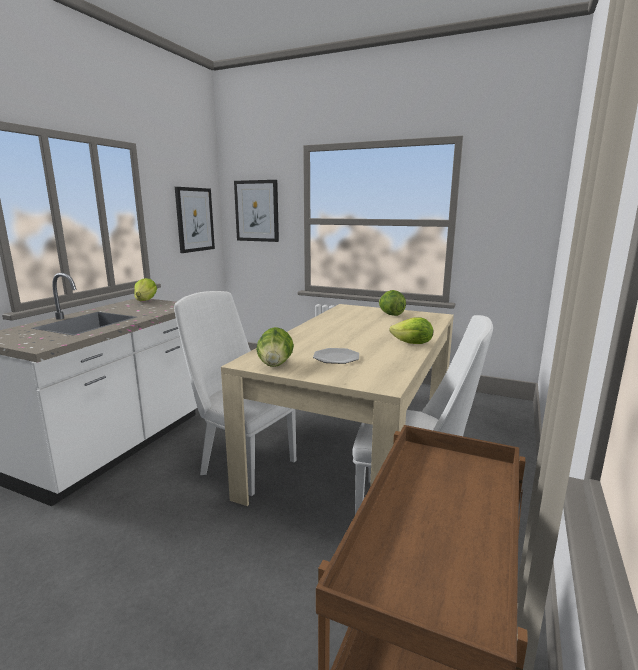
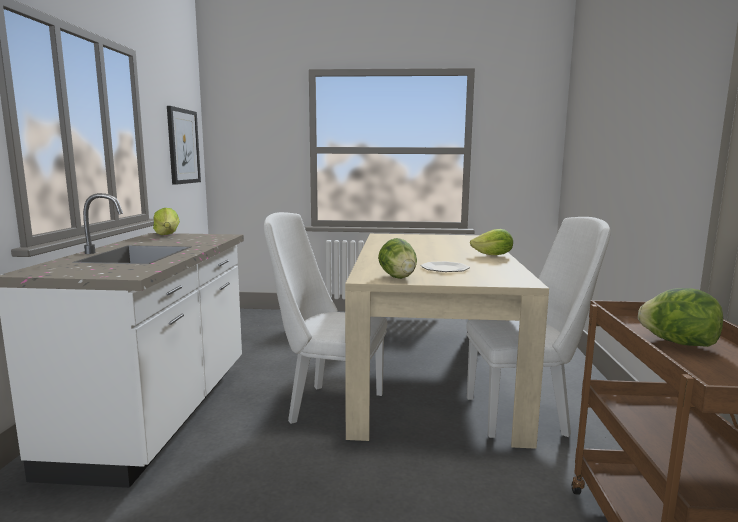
camera: 20 degrees left, 5 degrees down
picture [234,180,279,242] -> none
lettuce [379,290,406,316] -> lettuce moved to [638,288,723,347]

